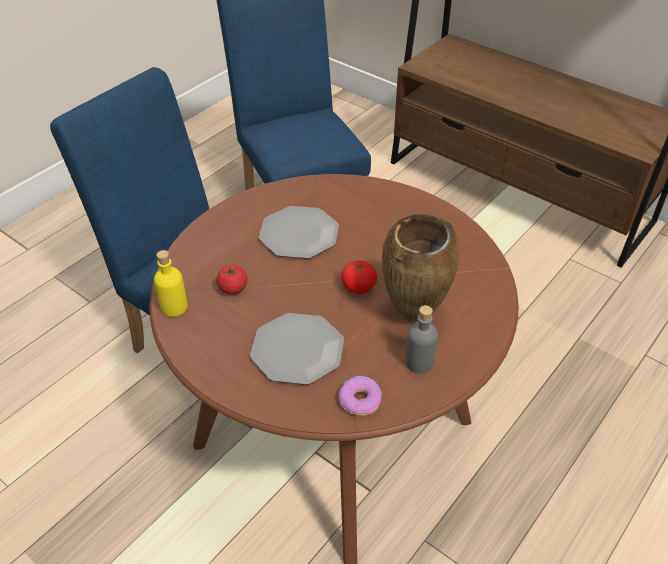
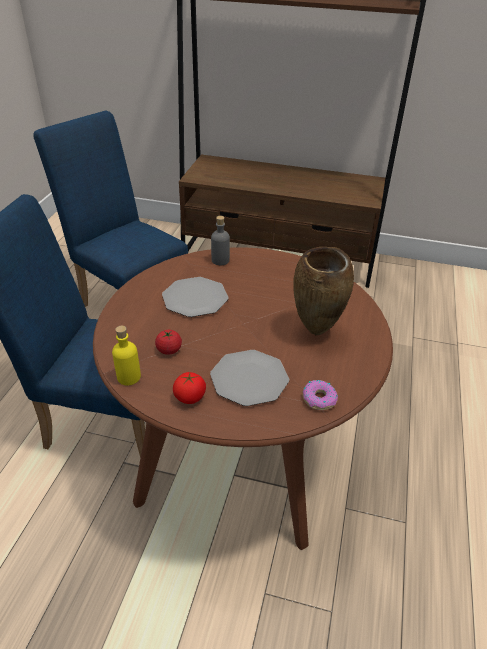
camera: 25 degrees left, 5 degrees down
tomato [341,260,377,294] -> tomato moved to [173,372,206,404]
grey bottle [405,305,438,373] -> grey bottle moved to [211,216,230,265]

